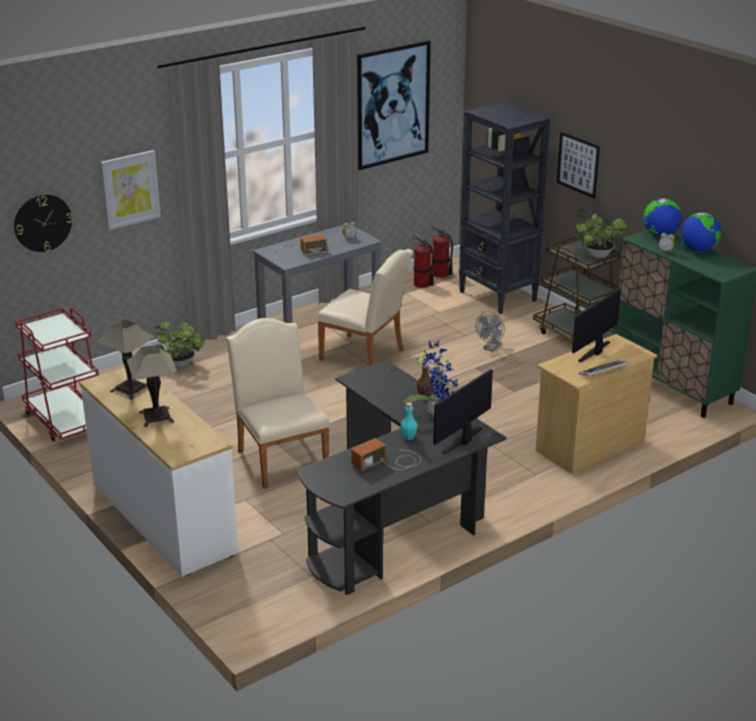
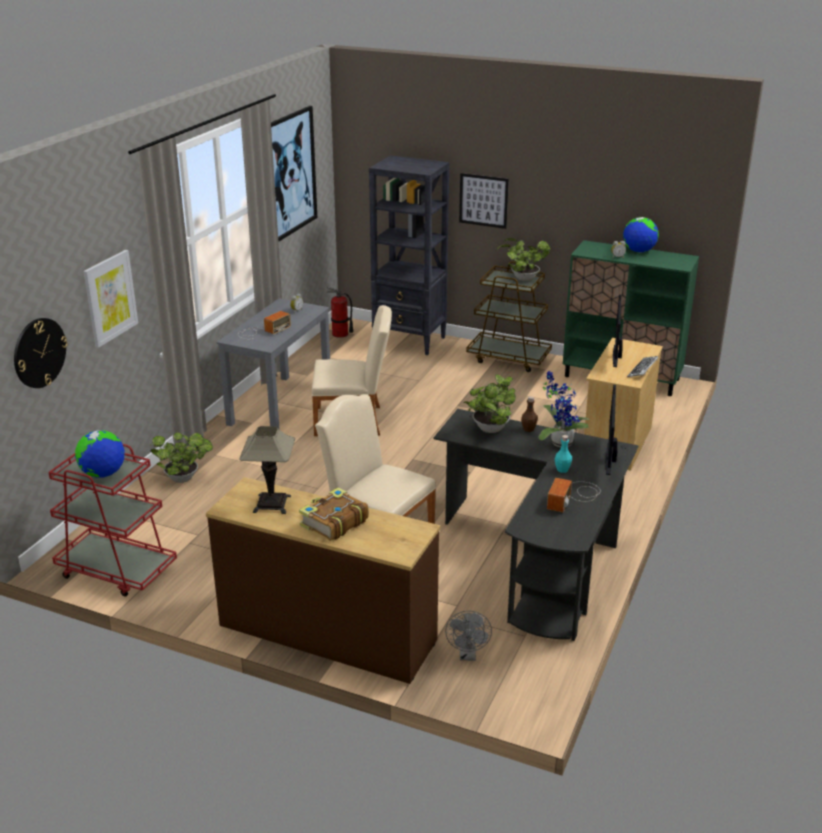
camera: 30 degrees left, 0 degrees up
white dresser [79,367,238,577] -> brown dresser [206,477,440,684]
table lamp [127,345,177,427] -> book [299,488,369,541]
fire extinguisher [413,232,434,288] -> none
grey fan [475,311,505,351] -> grey fan moved to [445,611,492,661]
globe [643,198,682,237] -> globe moved to [75,430,125,478]
none -> potted plant [463,374,516,433]

